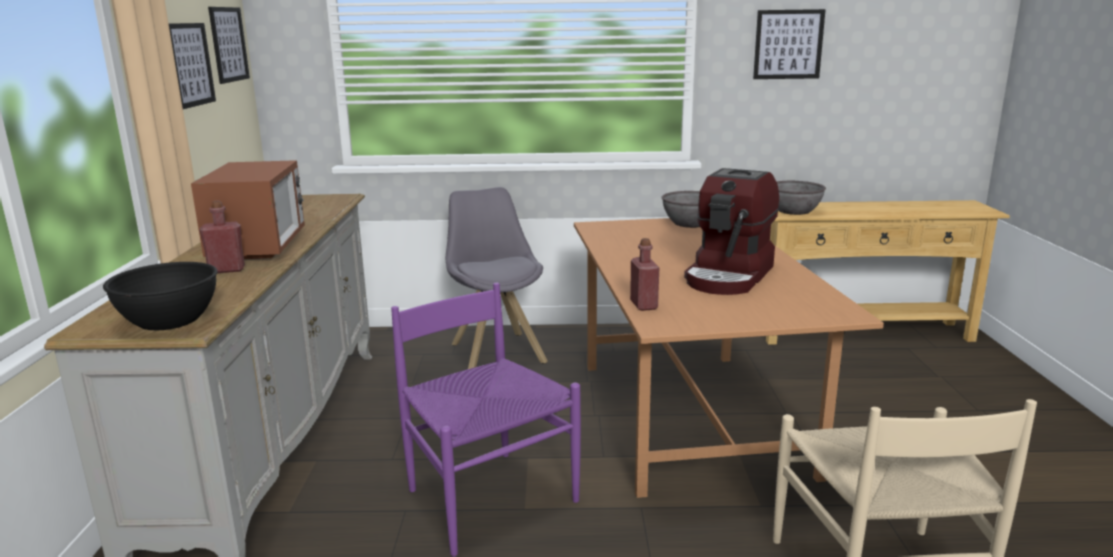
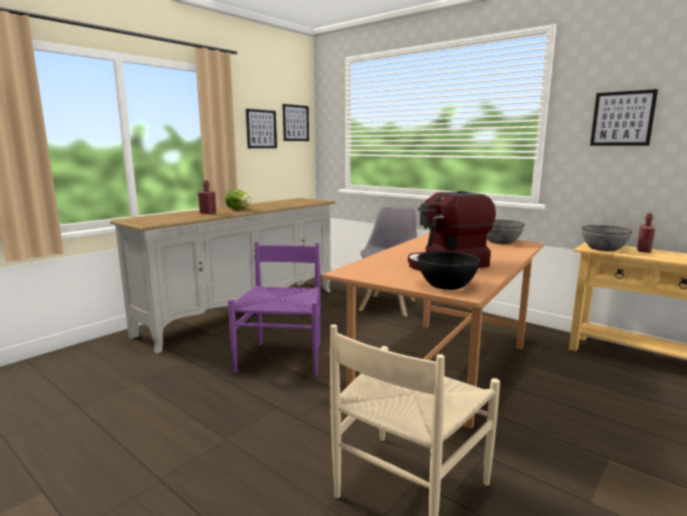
camera: 40 degrees right, 5 degrees down
black bowl [103,262,218,330] -> black bowl moved to [417,251,481,290]
microwave [191,160,305,259] -> lettuce [225,189,252,210]
red bottle [630,238,659,311] -> red bottle moved to [637,213,655,253]

